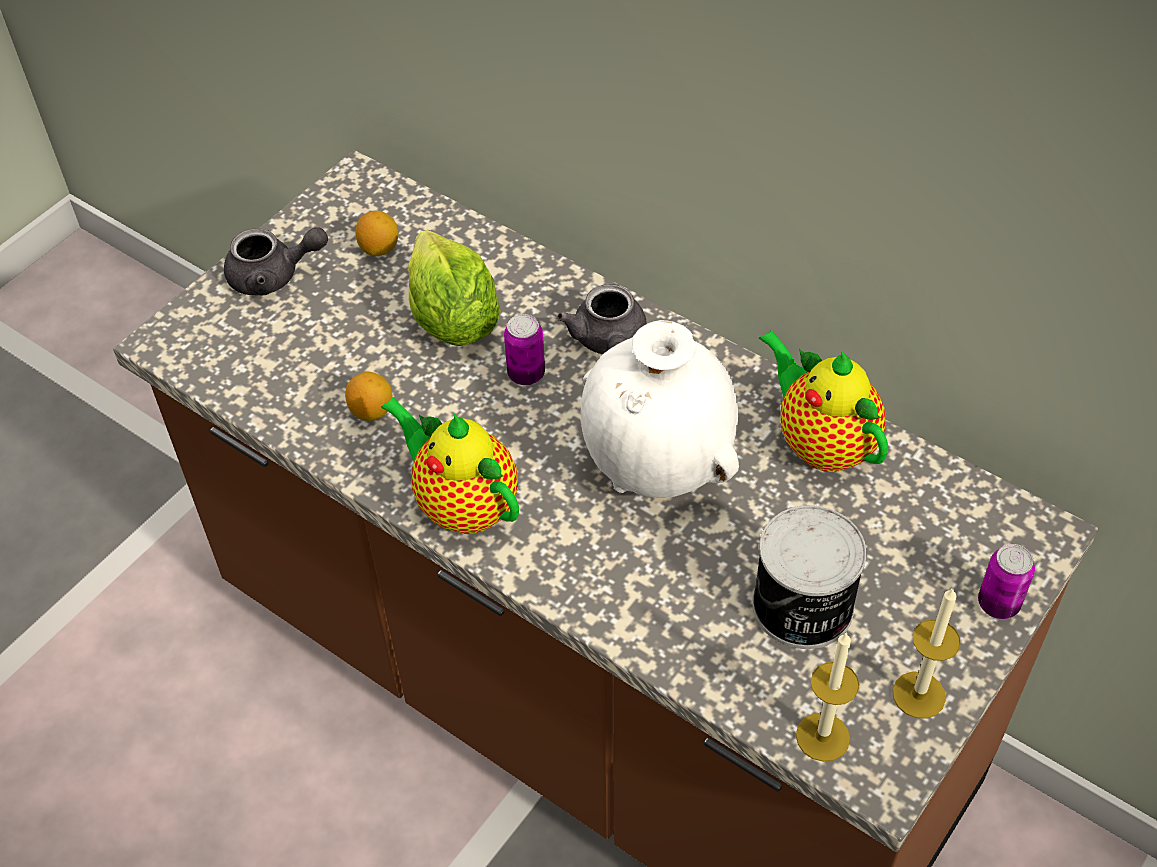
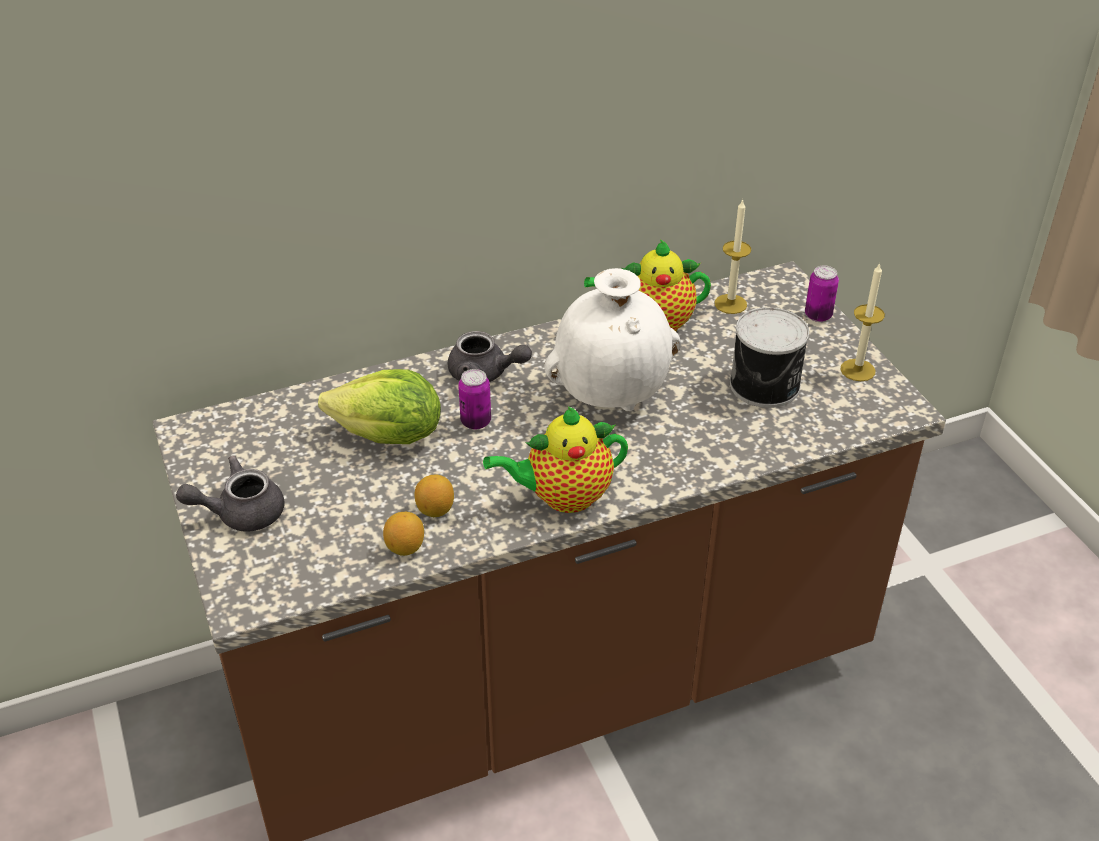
camera: 60 degrees left, 10 degrees down
grey teapot [224,227,328,296] -> grey teapot turned 135 degrees counterclockwise [176,456,285,531]
lemon [356,211,398,256] -> lemon moved to [383,512,424,556]
candle [796,632,860,762] -> candle moved to [715,199,751,314]

